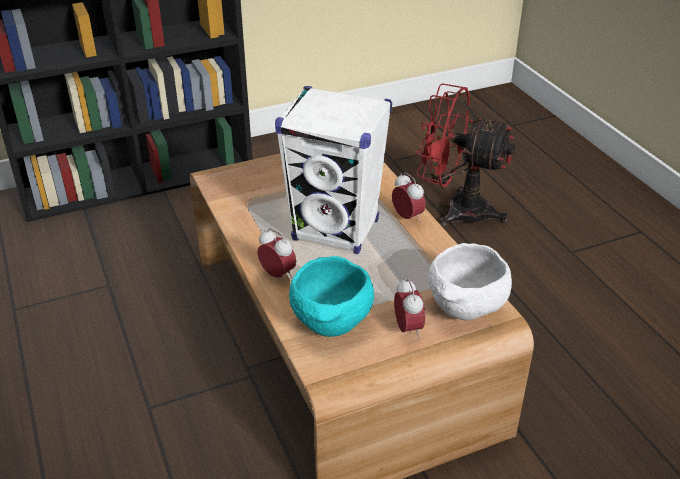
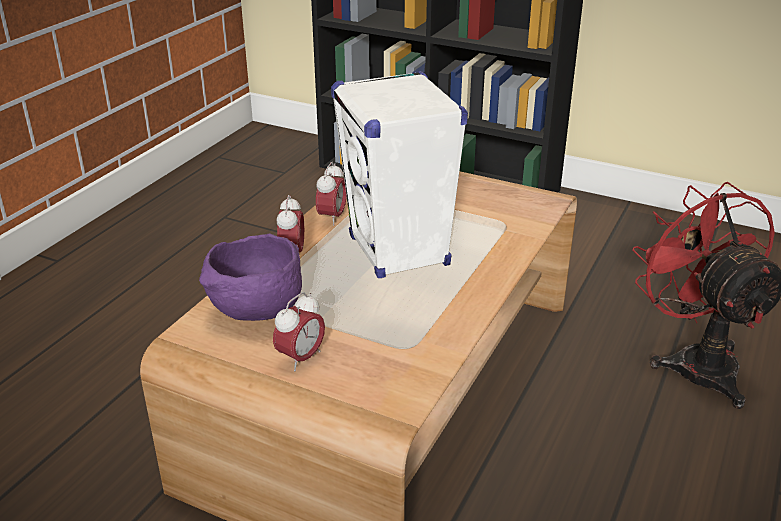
camera: 50 degrees right, 5 degrees down
turquoise bowl [289,256,374,337] -> purple bowl [199,233,302,321]
alarm clock [392,173,426,222] -> alarm clock moved to [316,162,347,226]
white bowl [428,243,512,320] -> none

